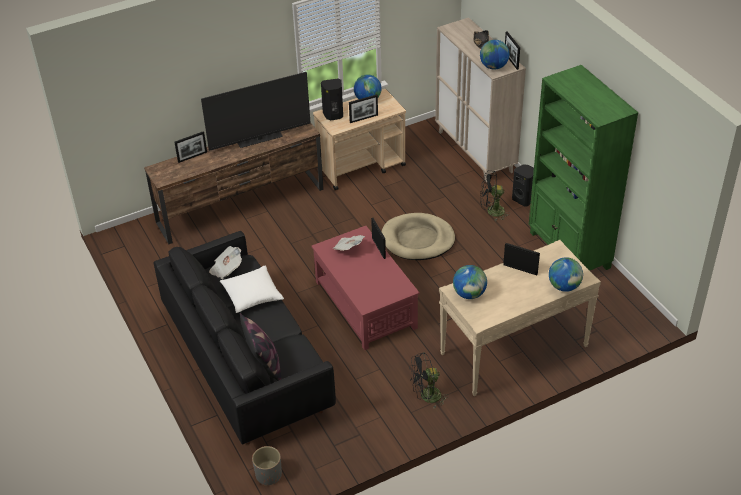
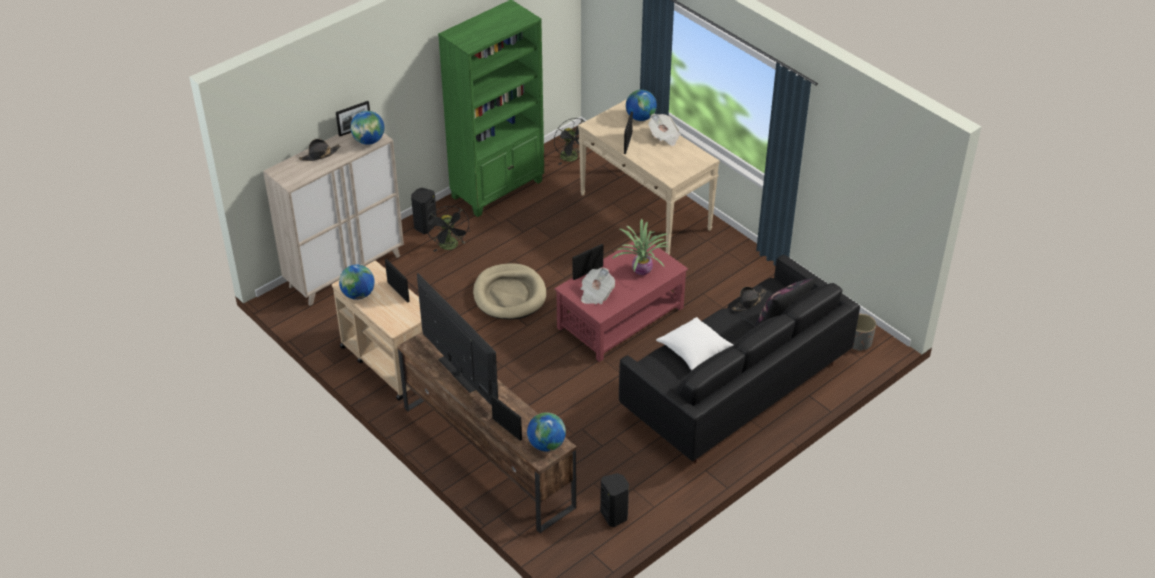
camera: 105 degrees left, 0 degrees up
newspaper [209,246,242,279] -> newspaper moved to [648,114,681,146]
black speaker [321,78,343,120] -> black speaker moved to [600,473,629,527]
black fan [409,352,449,409] -> black fan moved to [554,118,587,165]
globe [453,265,487,299] -> globe moved to [527,412,566,451]
none -> potted plant [611,219,669,275]
none -> black hat [732,287,766,311]

